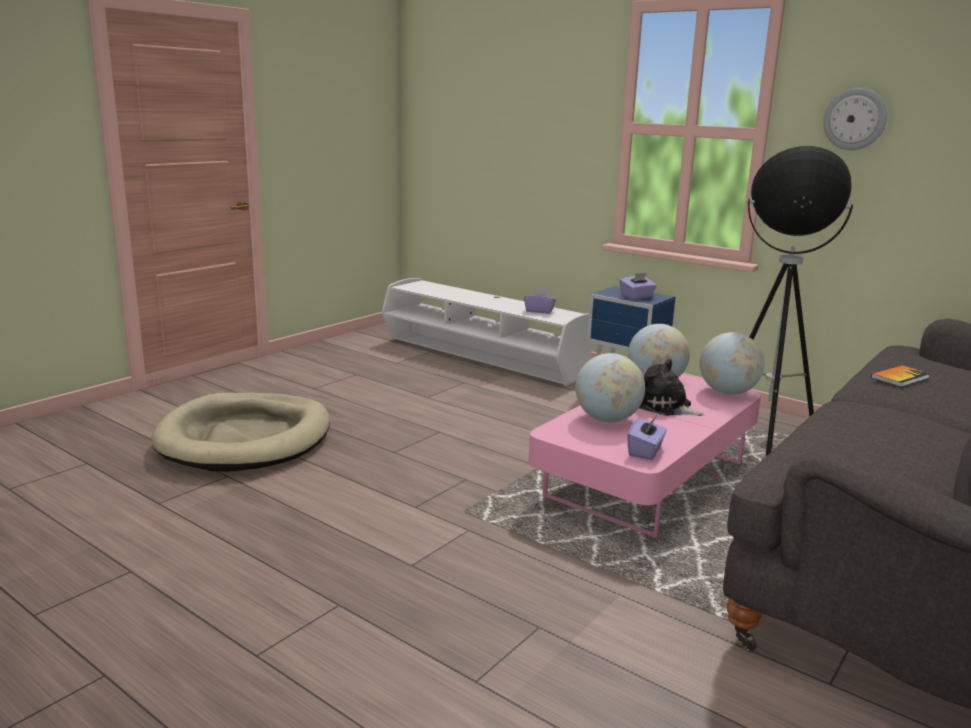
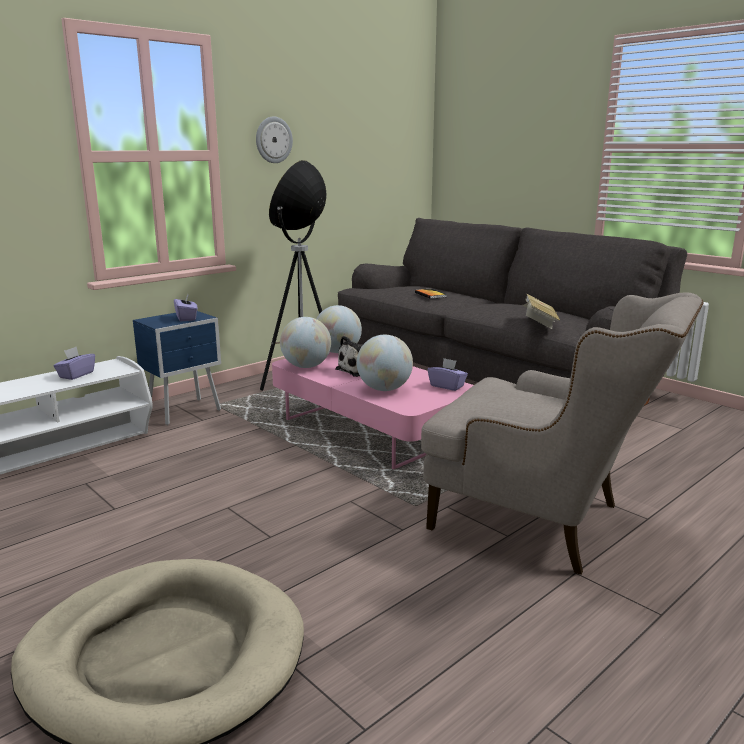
camera: 80 degrees left, 0 degrees up
none -> beige armchair [421,292,704,575]
none -> book [523,294,560,329]

